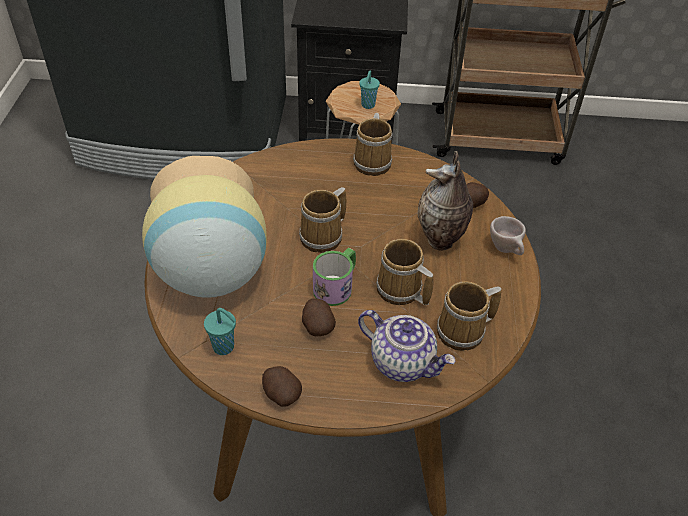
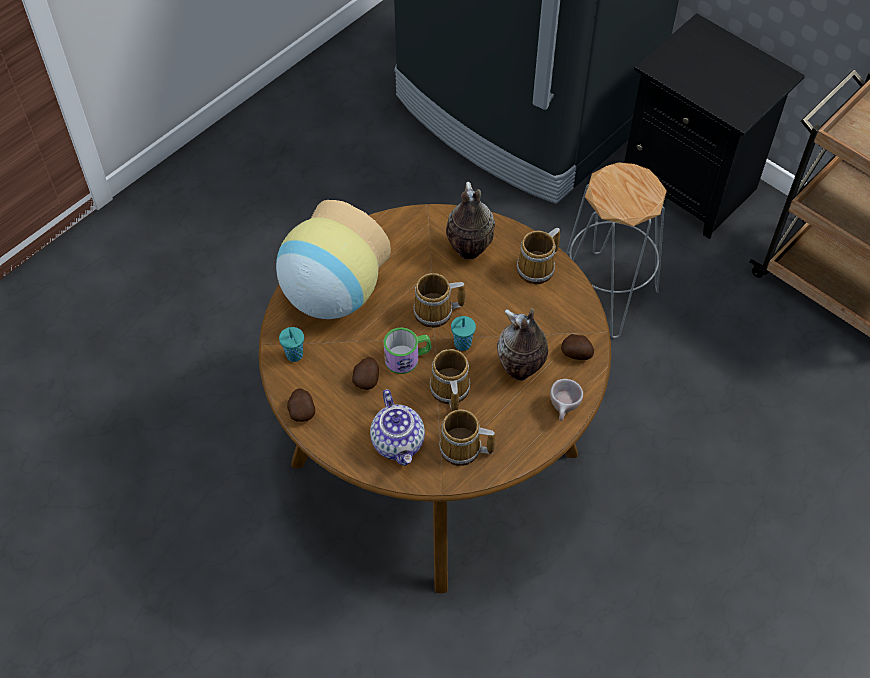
camera: 40 degrees right, 10 degrees up
turquoise cup [359,71,380,109] -> turquoise cup moved to [451,316,476,351]
none -> vase [446,182,495,259]

